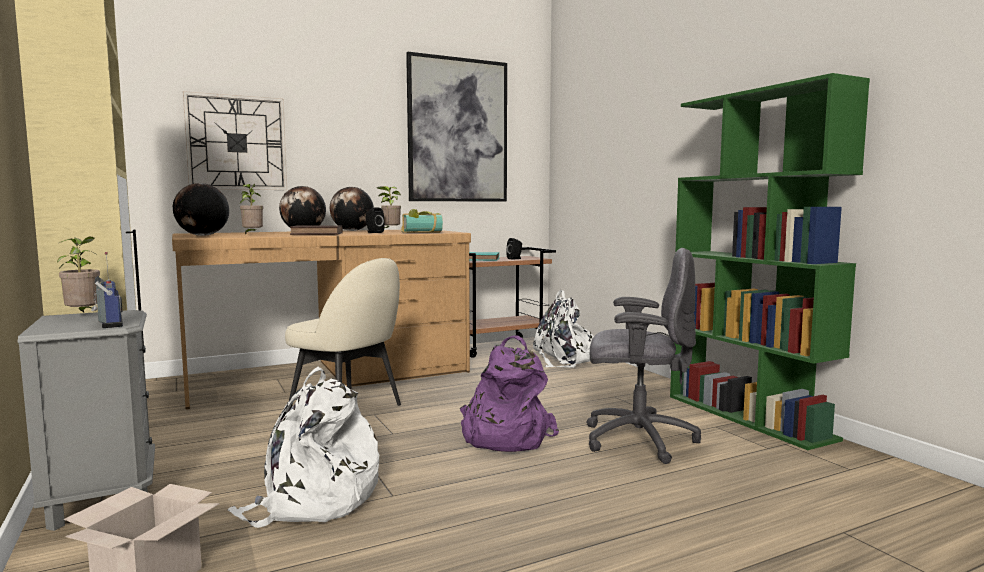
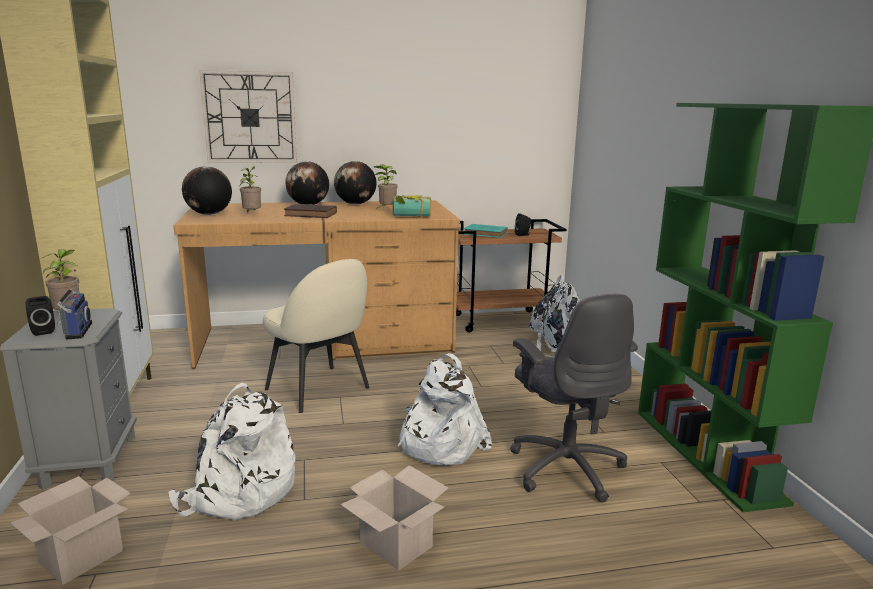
camera: 15 degrees right, 10 degrees up
black speaker [366,208,385,233] -> black speaker moved to [26,296,55,336]
picture [406,52,507,202] -> none
purple backpack [460,335,559,452] -> white backpack [397,353,492,465]
grey office chair [586,248,701,464] -> grey office chair turned 45 degrees clockwise [510,294,638,503]
none -> cardboard box [340,465,448,571]

